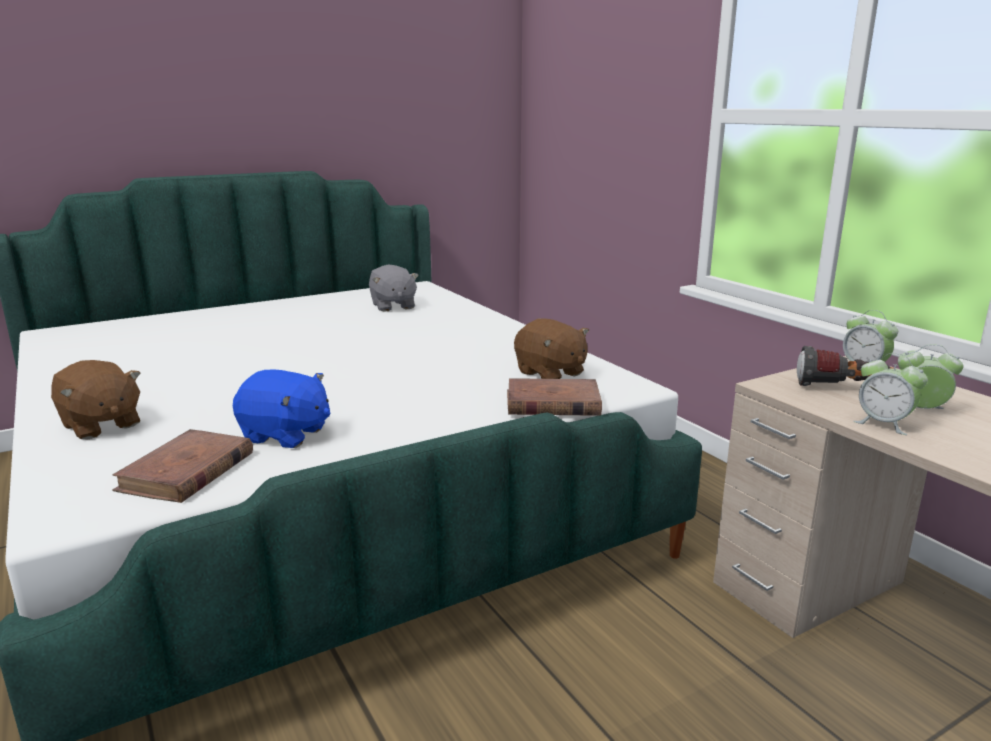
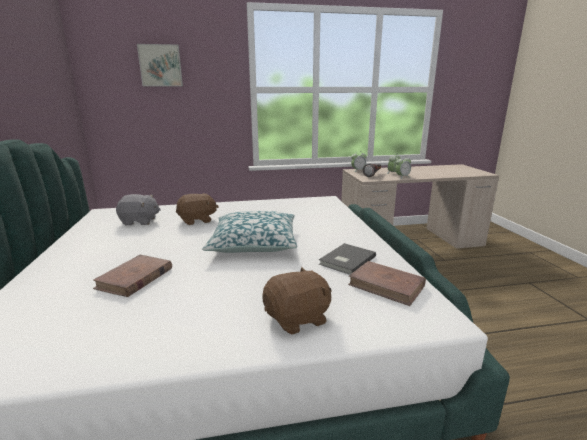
camera: 70 degrees left, 0 degrees up
blue plush toy [233,369,330,448] -> grey book [319,243,376,275]
brown book [507,378,602,416] -> brown book moved to [93,255,172,297]
brown plush toy [514,319,589,379] -> brown plush toy moved to [176,193,219,225]
none -> picture [137,44,183,86]
none -> pillow [202,211,297,253]

